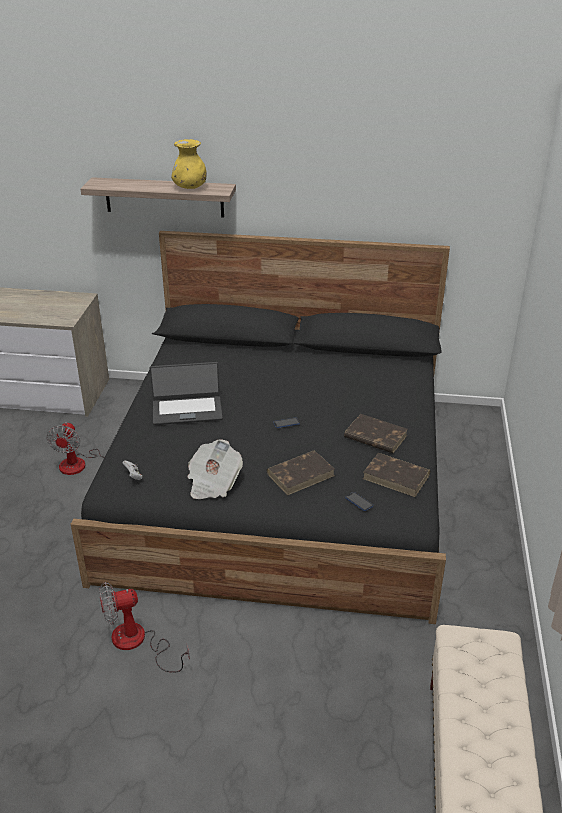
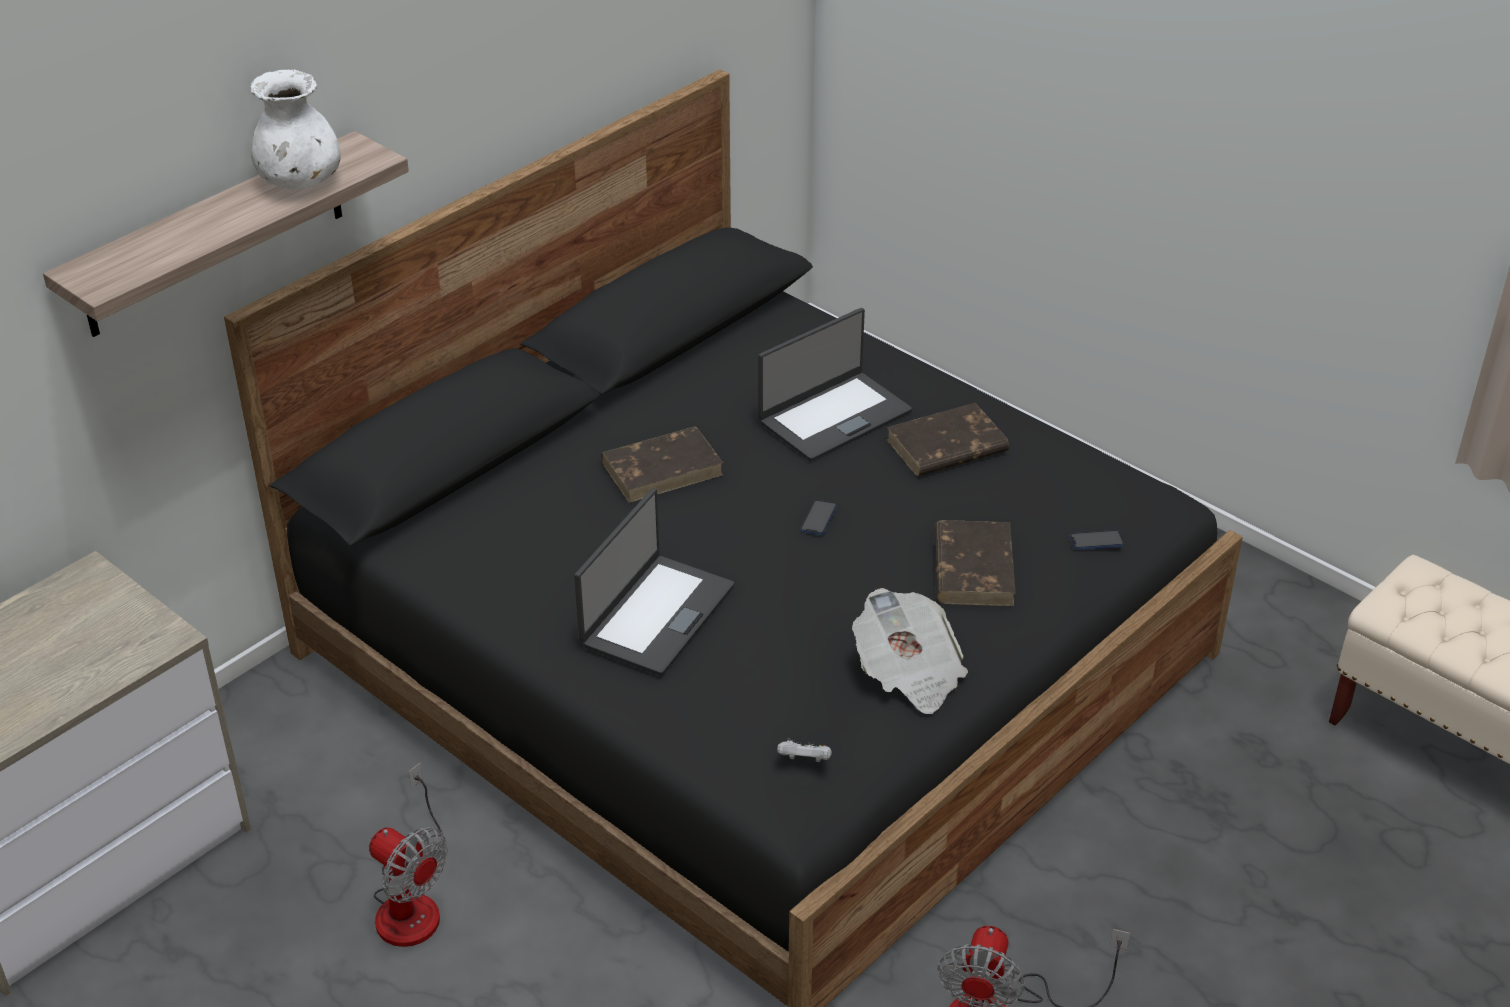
camera: 55 degrees left, 5 degrees up
yellow vase [171,139,207,189] -> white vase [251,70,341,190]
brown book [363,453,430,497] -> brown book moved to [601,426,723,503]
none -> laptop [758,308,912,461]

